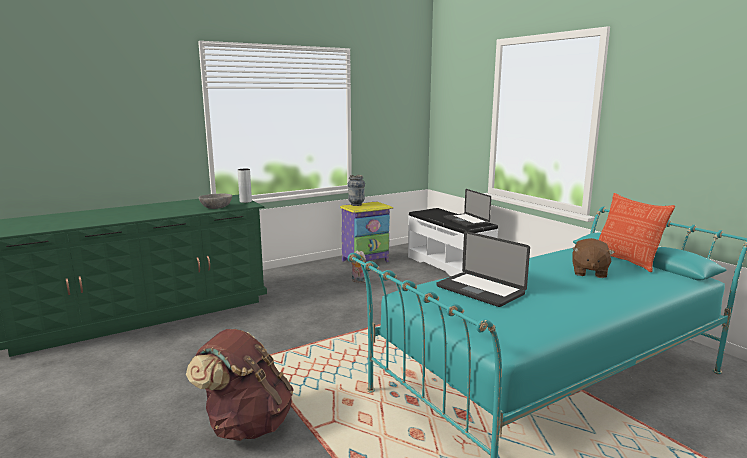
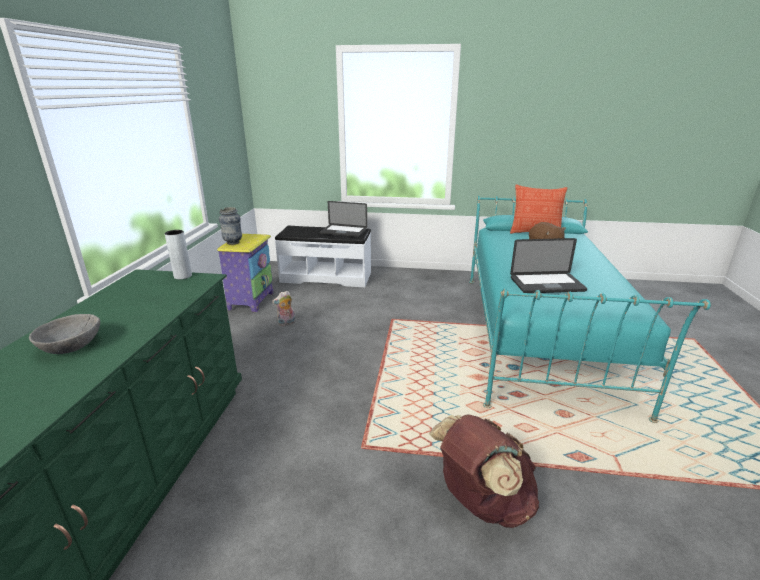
camera: 50 degrees left, 10 degrees up
grey bowl [199,194,232,209] -> grey bowl moved to [29,314,100,354]

